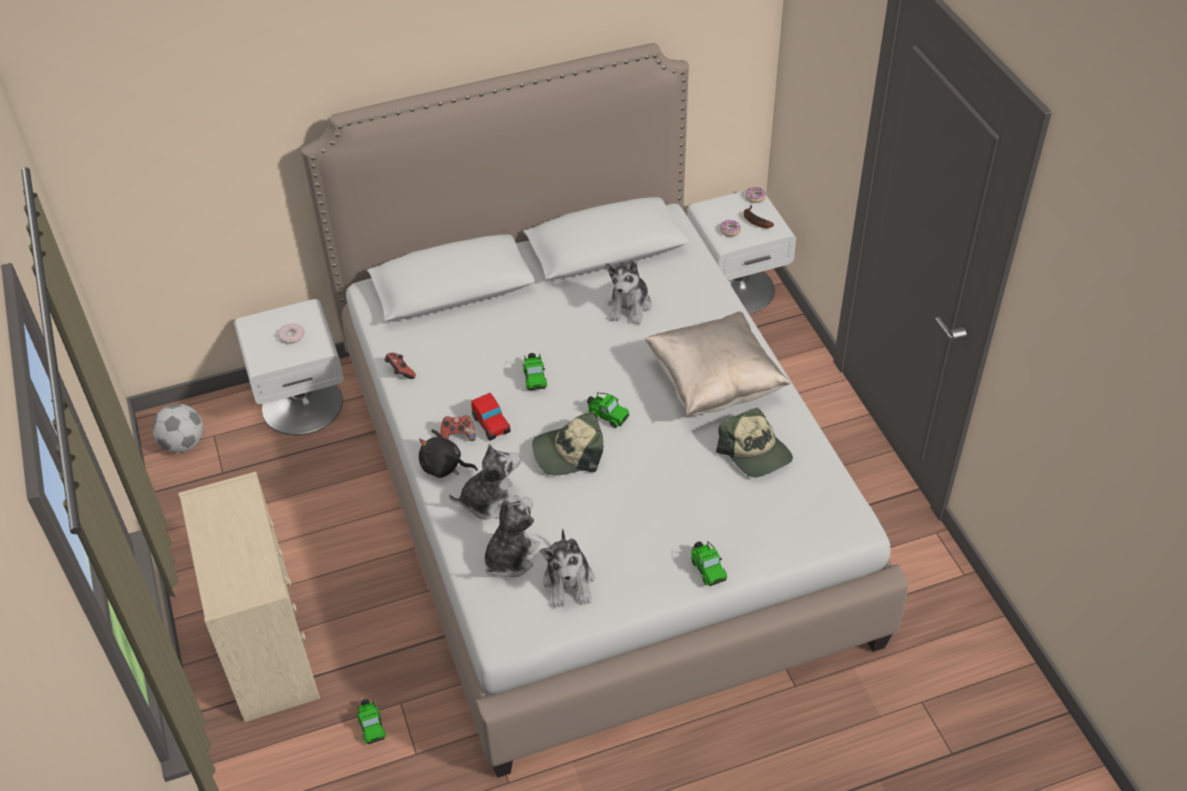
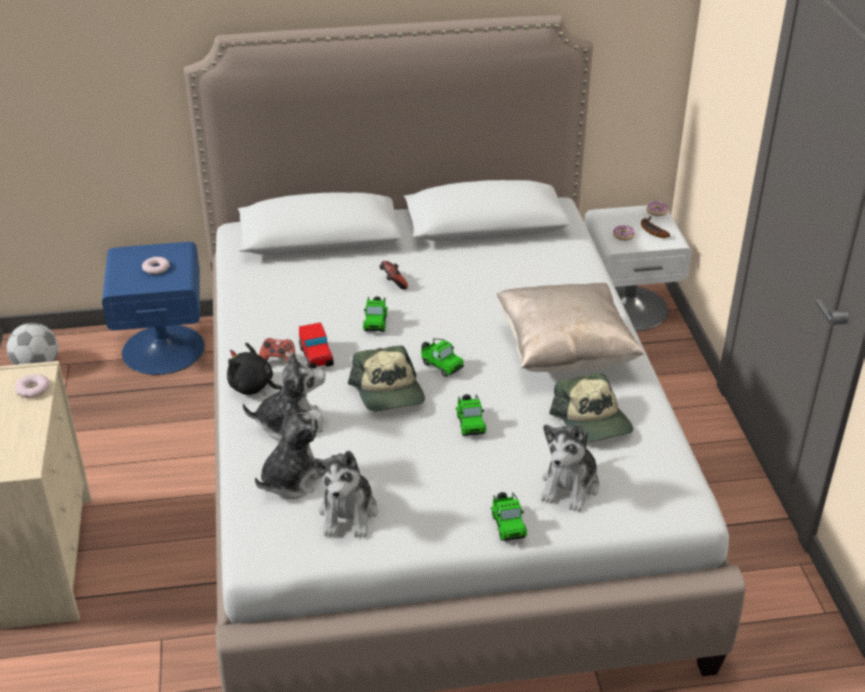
camera: 10 degrees right, 10 degrees down
white nightstand [234,299,344,435] -> blue nightstand [102,242,205,375]
toy car [357,699,386,744] -> toy car moved to [456,394,486,436]
game controller [384,353,416,379] -> game controller moved to [379,261,408,290]
cap [532,412,603,475] -> cap turned 105 degrees counterclockwise [348,345,425,412]
plush toy [606,260,652,325] -> plush toy moved to [541,424,600,512]
none -> donut [15,374,50,398]

